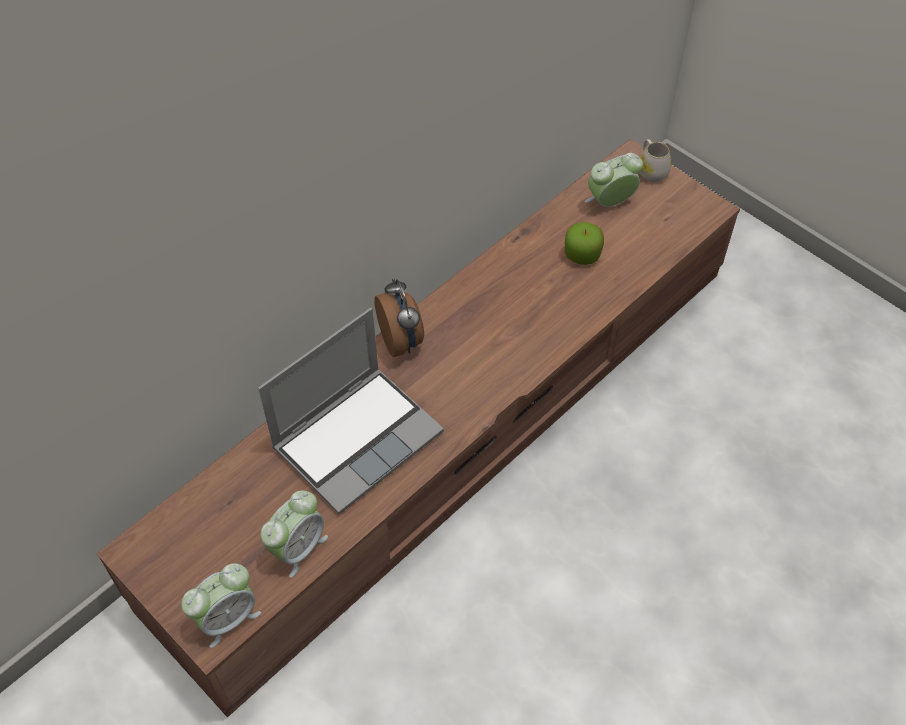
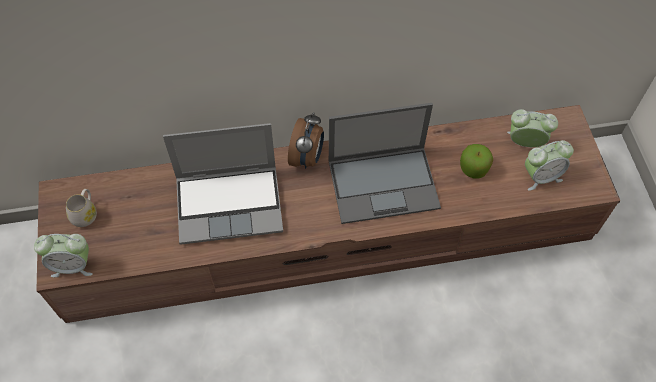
camera: 35 degrees right, 5 degrees up
alarm clock [260,491,328,578] -> alarm clock moved to [525,140,574,191]
white mug [640,139,671,182] -> white mug moved to [66,189,97,227]
none -> laptop [328,103,441,224]

